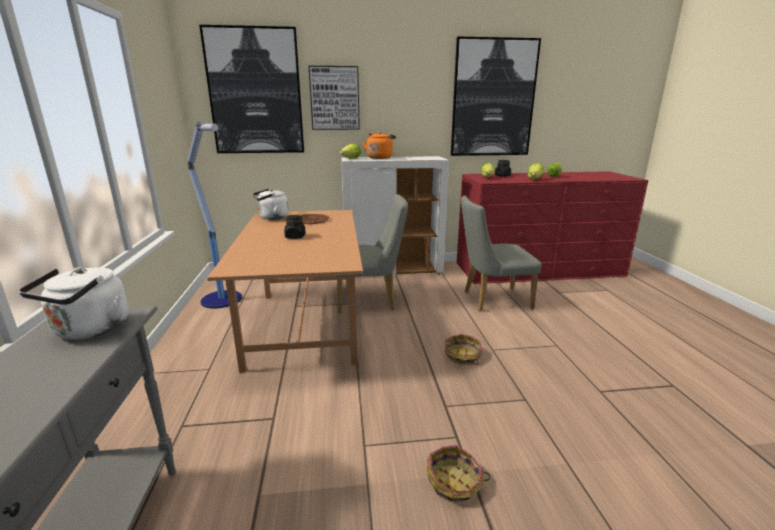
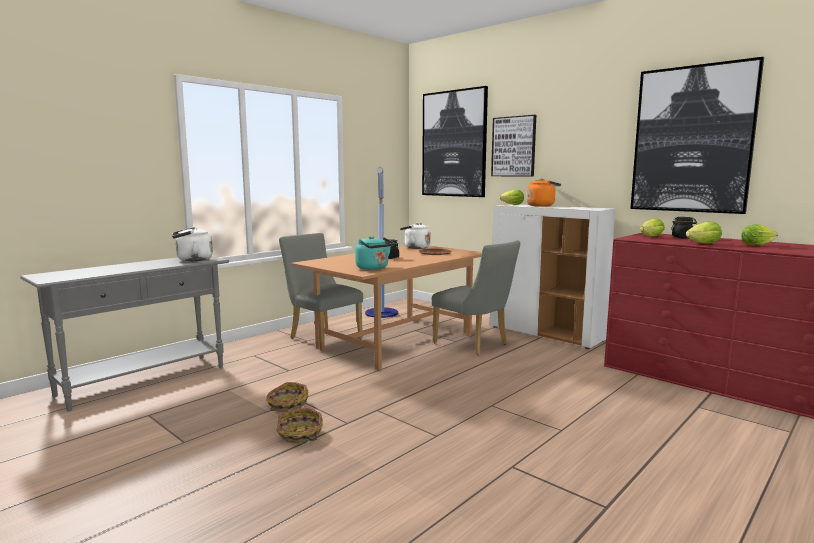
camera: 50 degrees right, 10 degrees down
basket [445,334,482,365] -> basket moved to [267,382,308,412]
grey chair [461,196,542,312] -> grey chair moved to [279,233,363,351]
none -> turquoise kettle [355,236,394,270]

